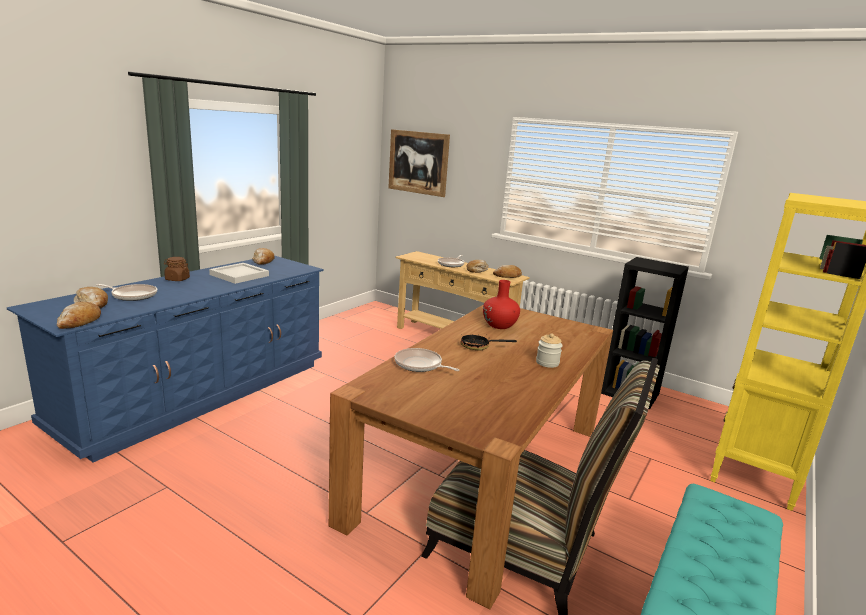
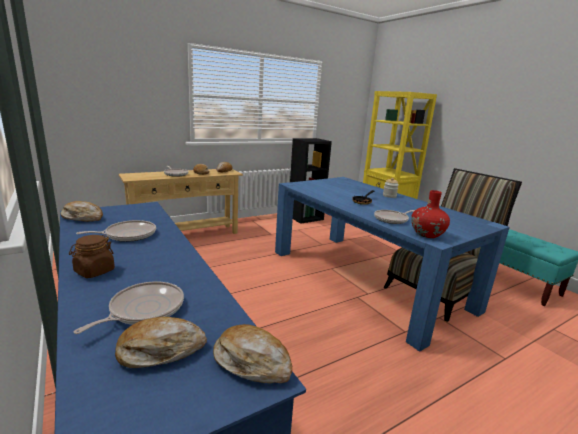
camera: 65 degrees left, 0 degrees up
white tray [209,263,269,284] -> frying pan [76,220,156,242]
brown dining table [329,304,613,609] -> blue dining table [275,177,510,352]
picture [389,129,450,197] -> none
red vase [483,280,520,329] -> red vase moved to [411,190,450,238]

